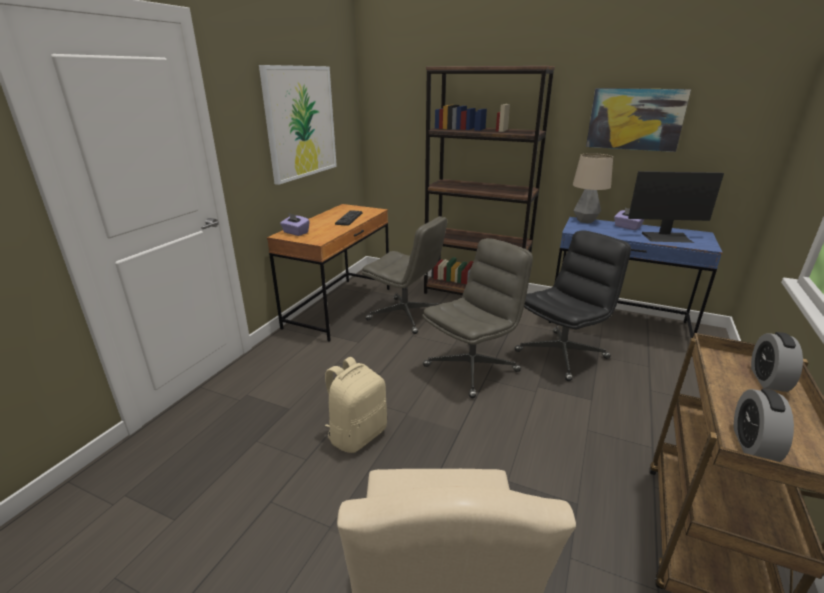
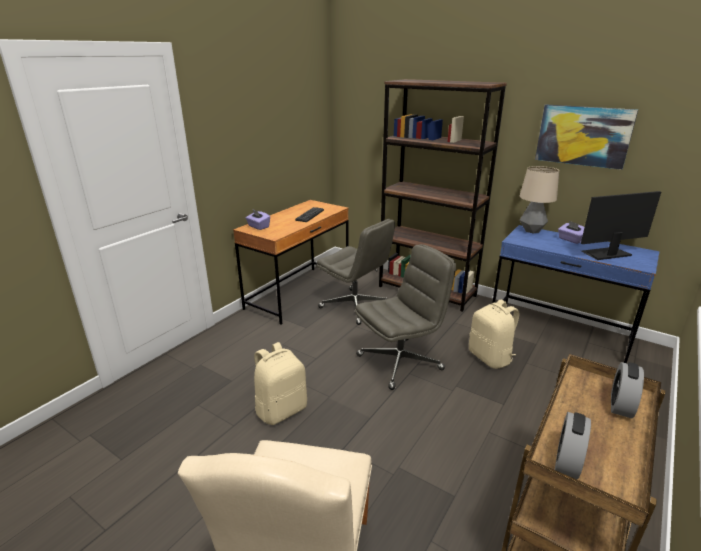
camera: 10 degrees right, 0 degrees up
picture [259,65,337,185] -> none
black office chair [515,231,631,381] -> beige backpack [469,300,520,369]
monitor [628,171,724,243] -> monitor turned 150 degrees clockwise [581,191,661,260]

